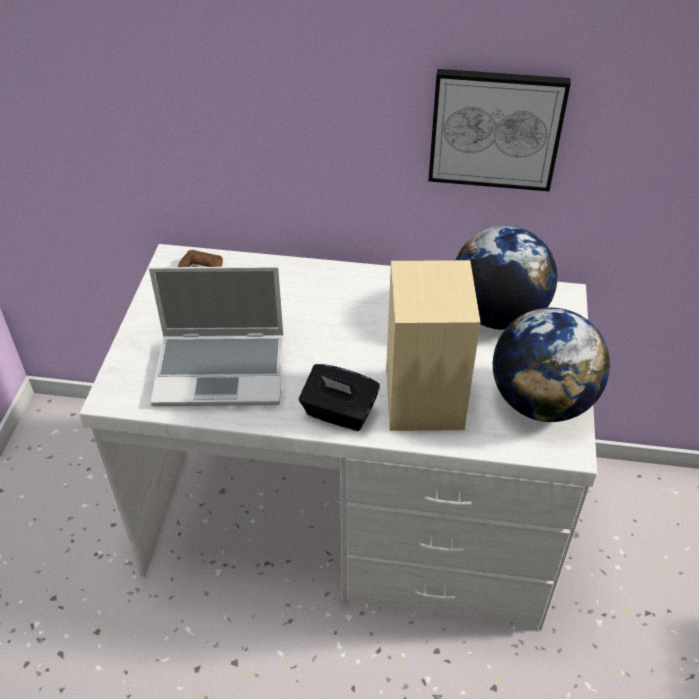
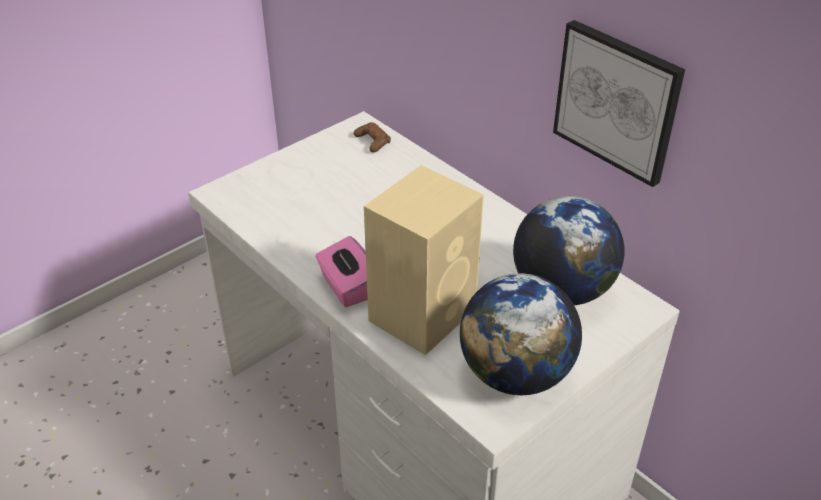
camera: 40 degrees right, 5 degrees down
laptop [149,266,284,406] -> none
black tissue box [299,364,380,431] -> pink tissue box [315,236,368,307]

